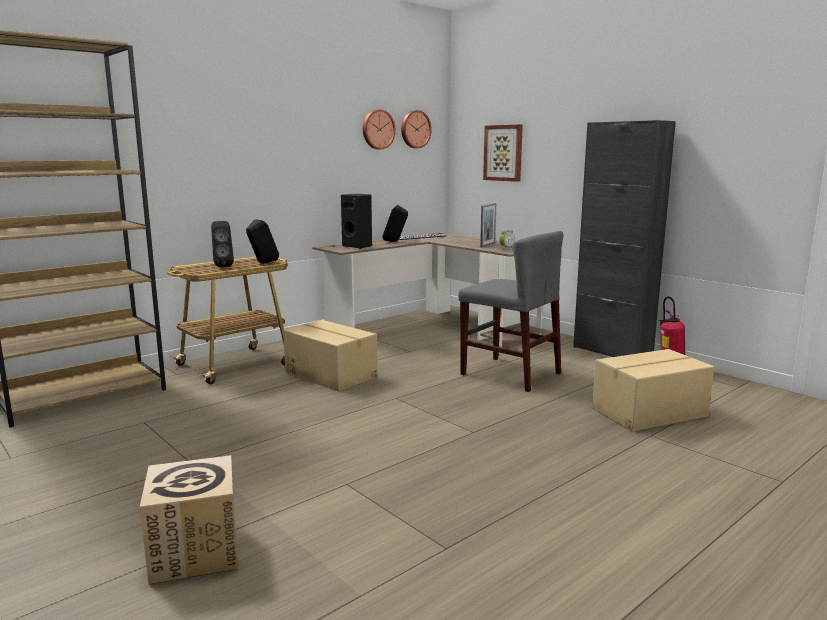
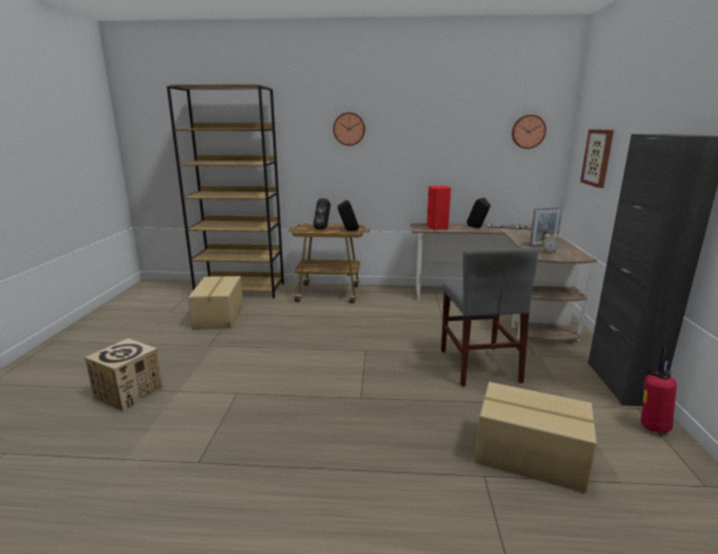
camera: 45 degrees right, 5 degrees up
cardboard box [283,320,378,392] -> cardboard box moved to [188,276,243,329]
black speaker [341,194,372,249] -> red speaker [427,186,451,230]
wall clock [363,109,396,149] -> wall clock moved to [333,112,365,146]

